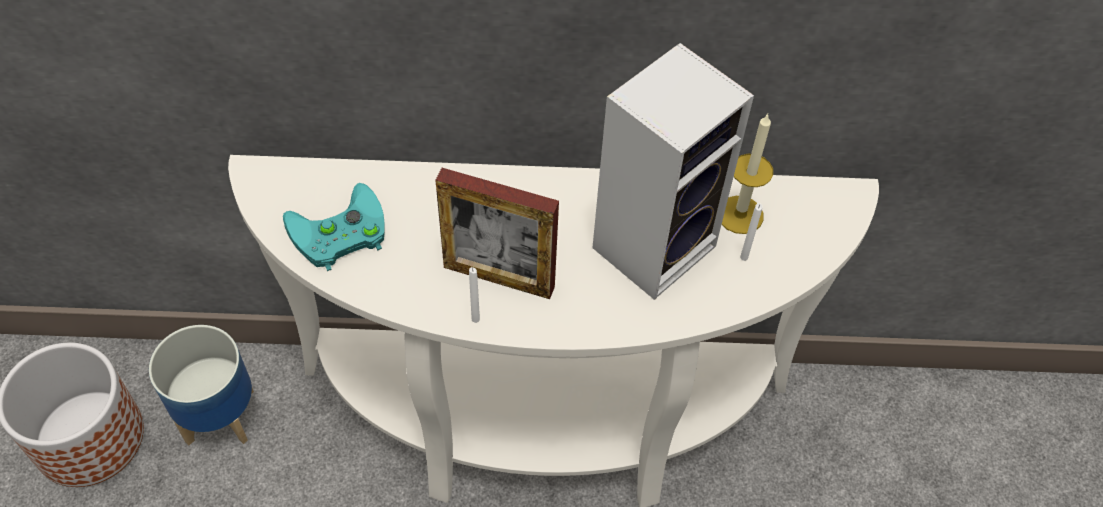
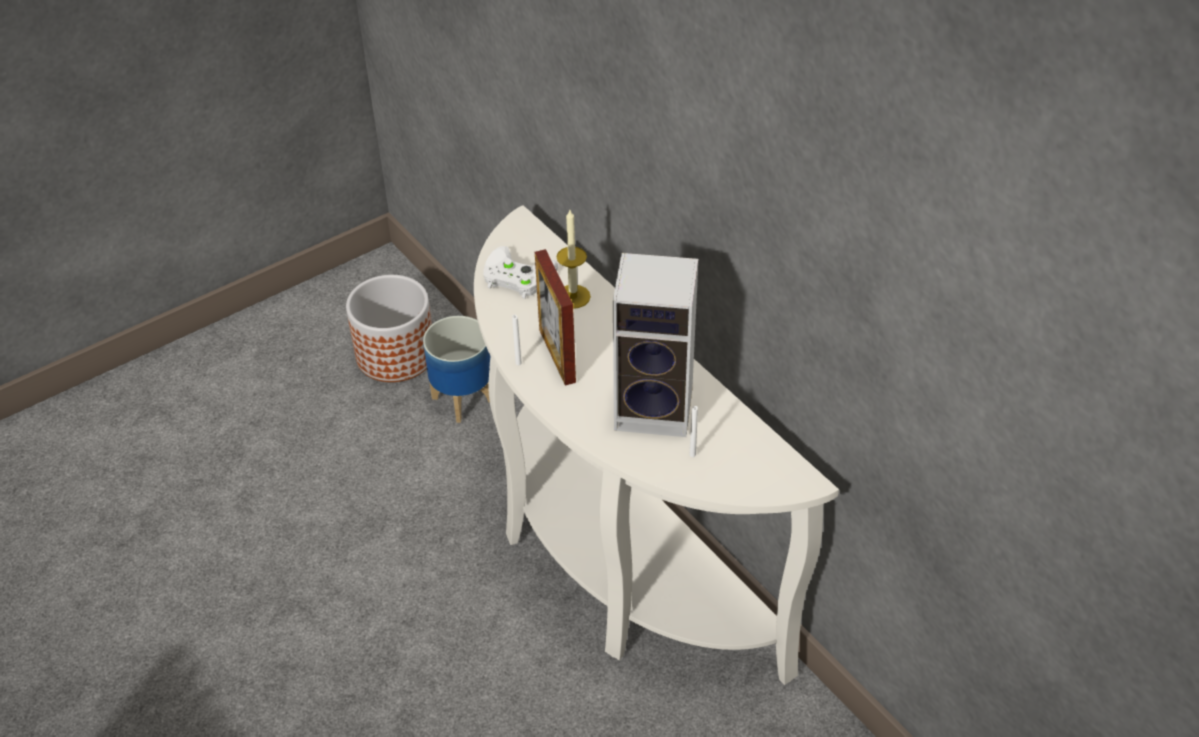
camera: 55 degrees right, 10 degrees down
turquoise game controller [283,183,385,271] -> white game controller [483,246,558,299]
candle [722,114,773,234] -> candle moved to [556,210,591,309]

